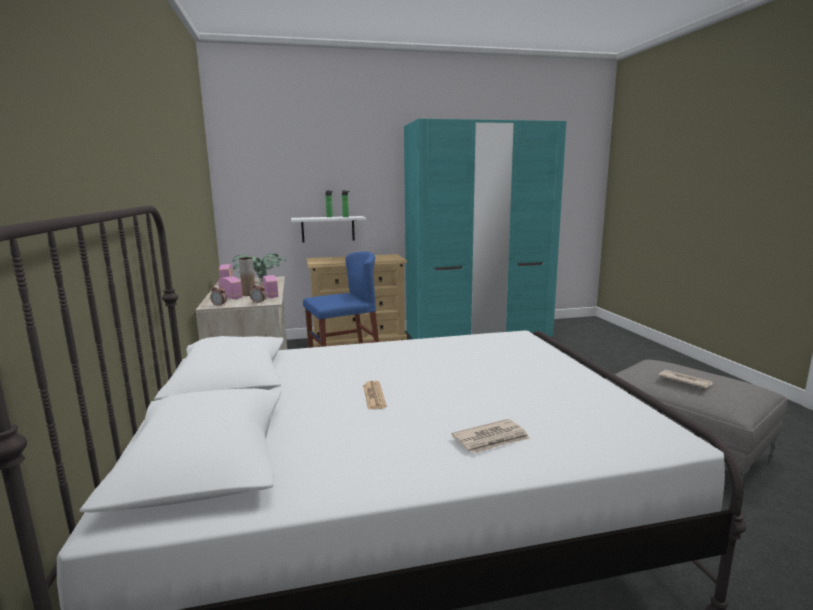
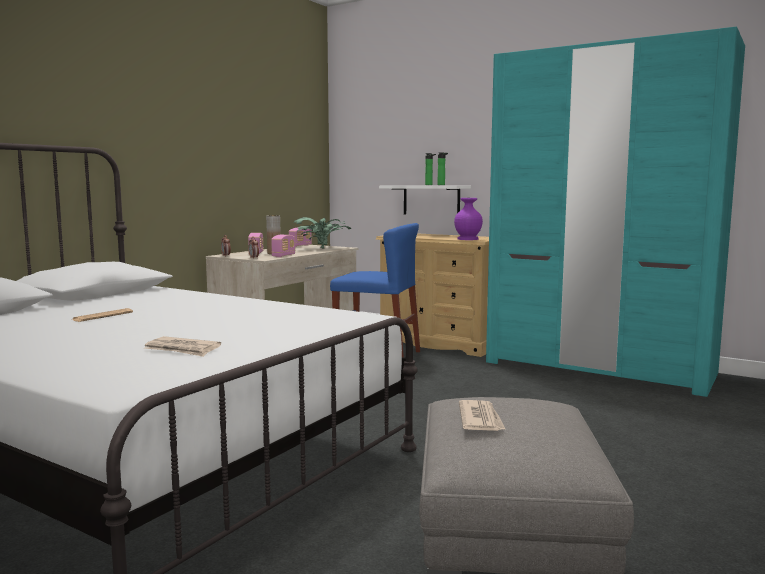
camera: 45 degrees right, 5 degrees down
newspaper [452,419,530,454] -> newspaper moved to [144,336,221,357]
none -> purple vase [454,198,483,240]

